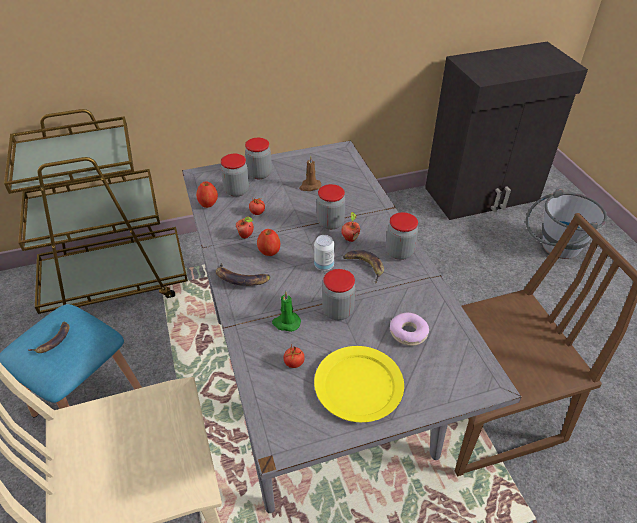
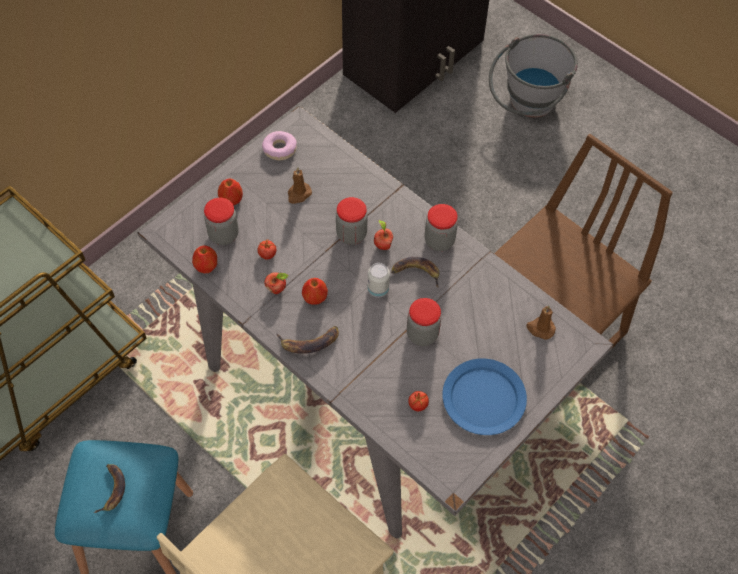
camera: 30 degrees left, 15 degrees up
jar [245,138,272,179] -> apple [218,179,243,205]
green candle [272,291,301,332] -> none
yellow plate [314,346,404,422] -> blue plate [442,358,527,435]
donut [390,313,429,346] -> donut moved to [262,131,297,160]
none -> brown candle [526,306,556,340]

